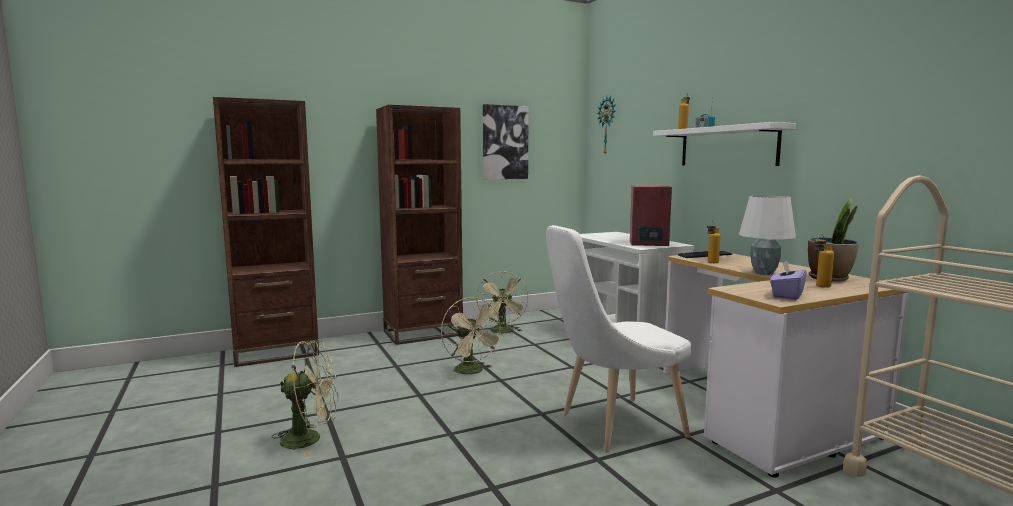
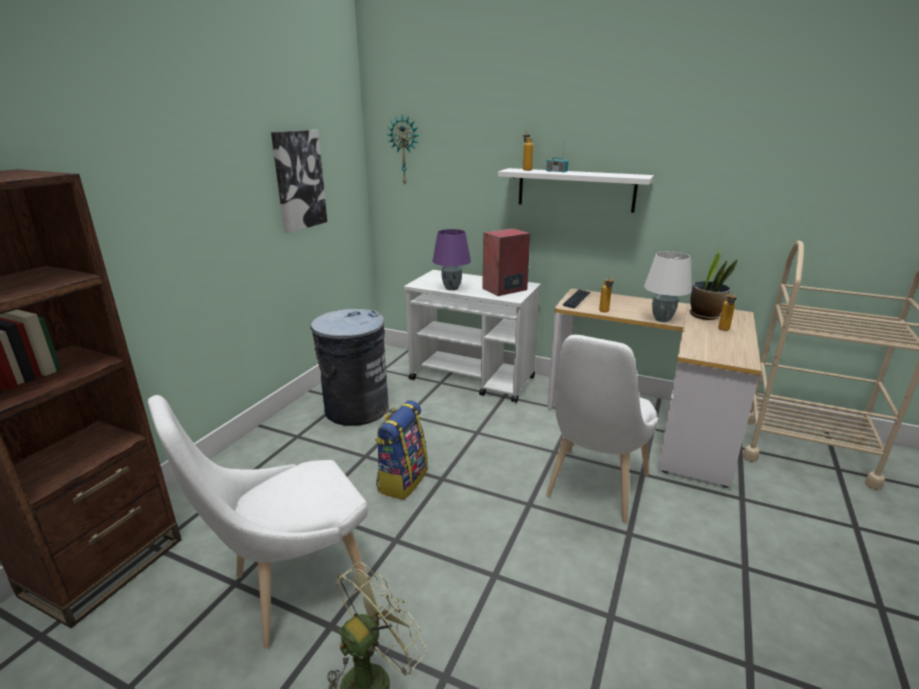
camera: 40 degrees left, 15 degrees up
brown bookcase [376,105,463,345] -> none
beige fan [441,297,504,377] -> backpack [375,400,428,500]
green fan [476,271,529,333] -> grey trash can [310,309,389,426]
purple tissue box [770,261,807,300] -> none
none -> white chair [148,395,371,648]
none -> purple table lamp [432,229,471,290]

